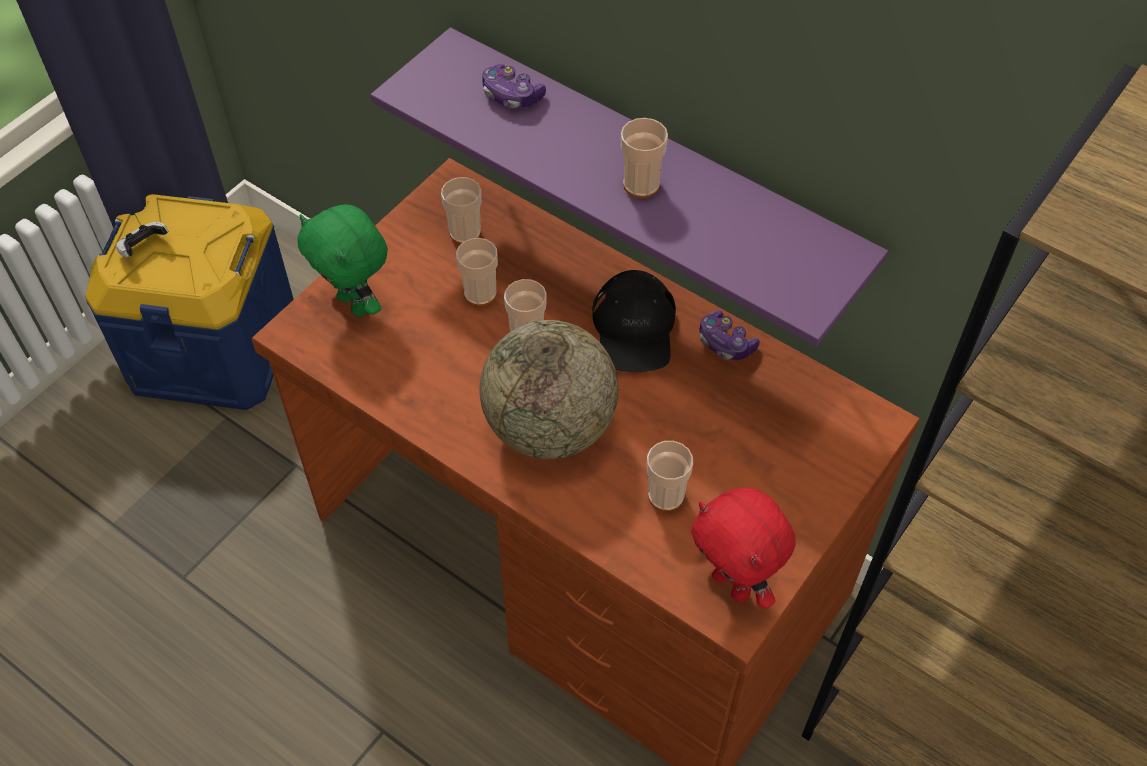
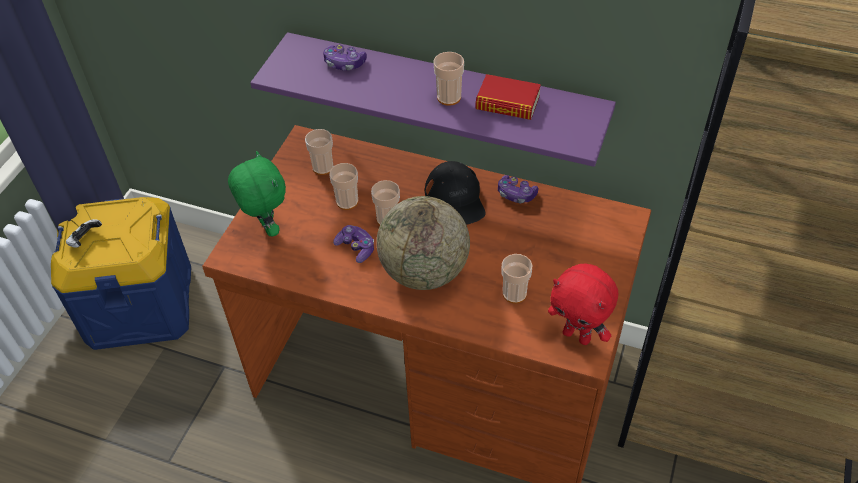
camera: 15 degrees left, 5 degrees down
green plush toy [297,204,388,317] -> green plush toy turned 150 degrees counterclockwise [228,151,286,237]
none -> game controller [333,225,374,263]
none -> book [475,74,541,120]

